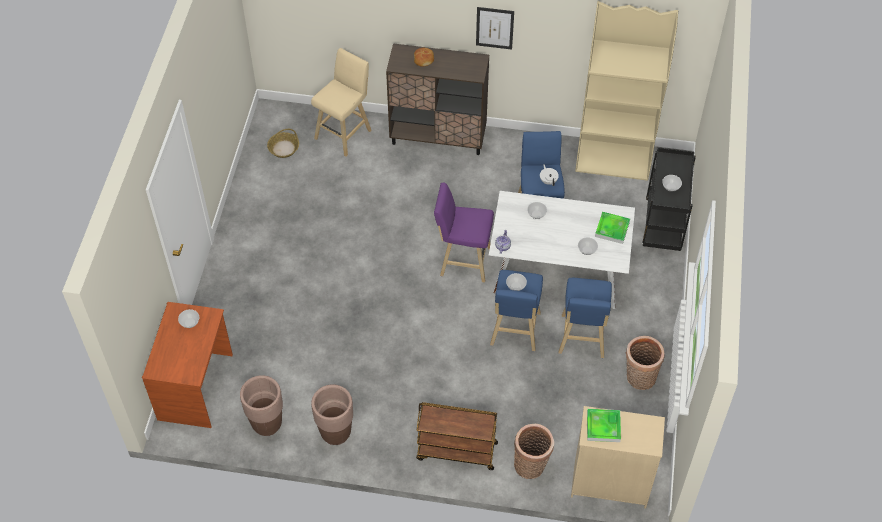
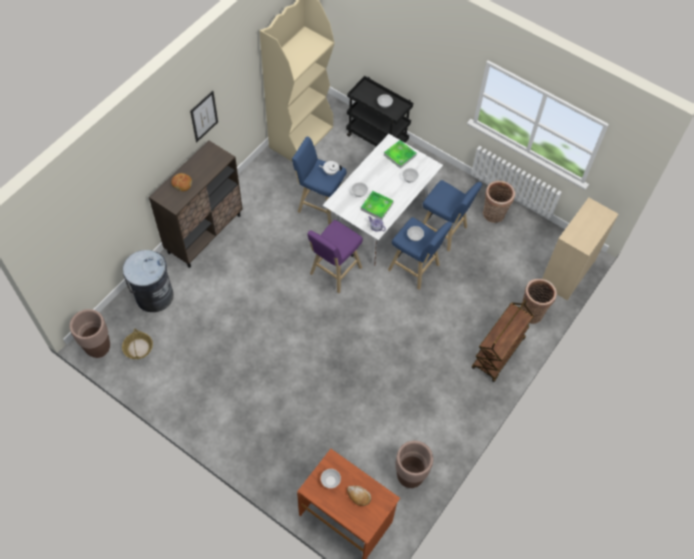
camera: 65 degrees left, 5 degrees up
beige stool [311,48,372,157] -> grey trash can [123,250,174,312]
brown planter [311,384,353,445] -> brown planter moved to [69,309,110,358]
tray [587,409,621,442] -> tray moved to [361,191,394,220]
none -> bread [347,486,371,506]

